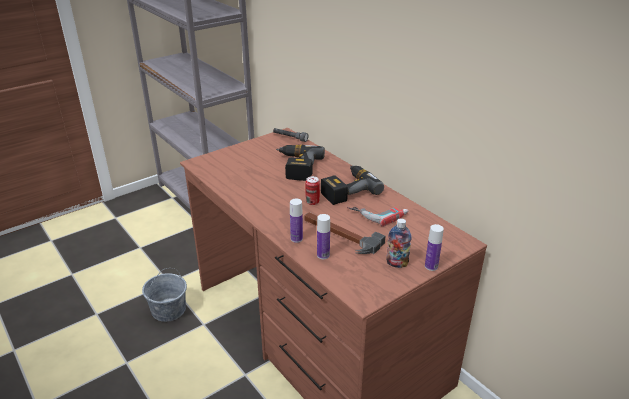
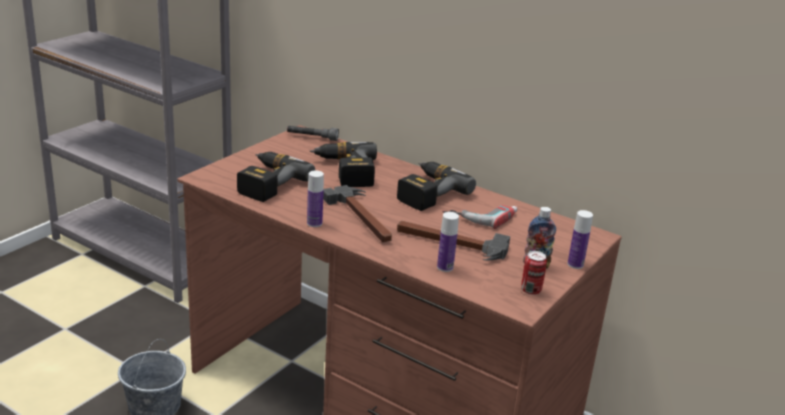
camera: 20 degrees left, 5 degrees down
bottle [290,199,303,243] -> bottle moved to [307,170,324,227]
can [305,176,320,205] -> can moved to [521,251,547,295]
none -> power drill [237,152,315,202]
none -> hammer [323,185,392,242]

